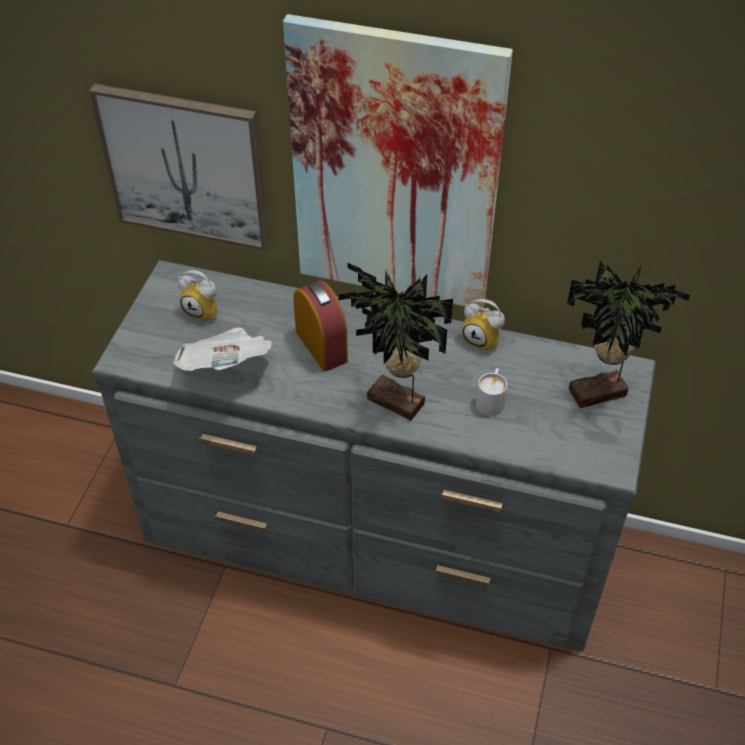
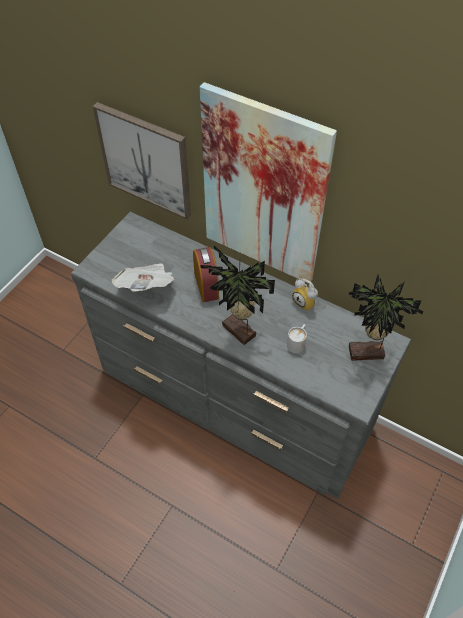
camera: 15 degrees right, 5 degrees up
alarm clock [178,270,218,322] -> none

